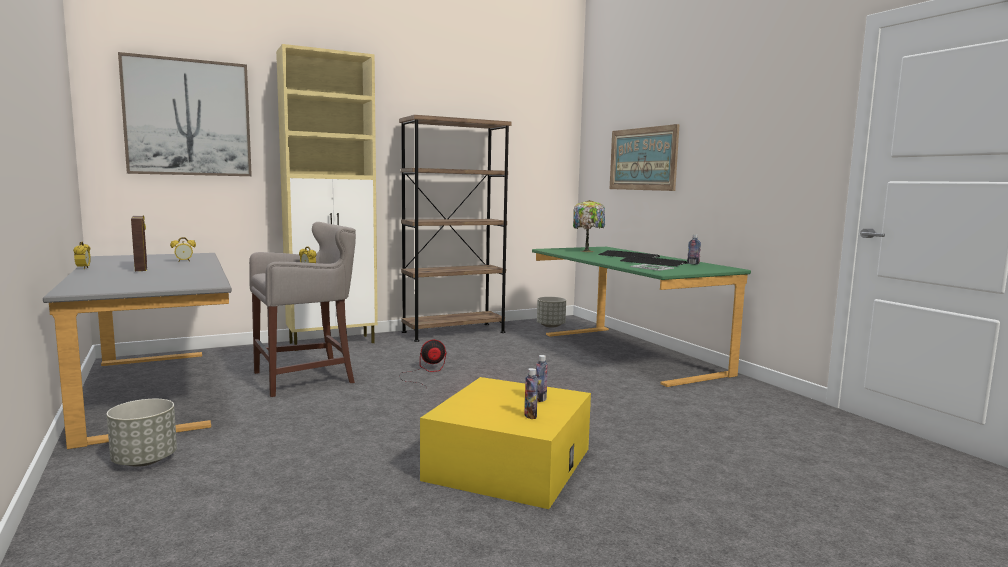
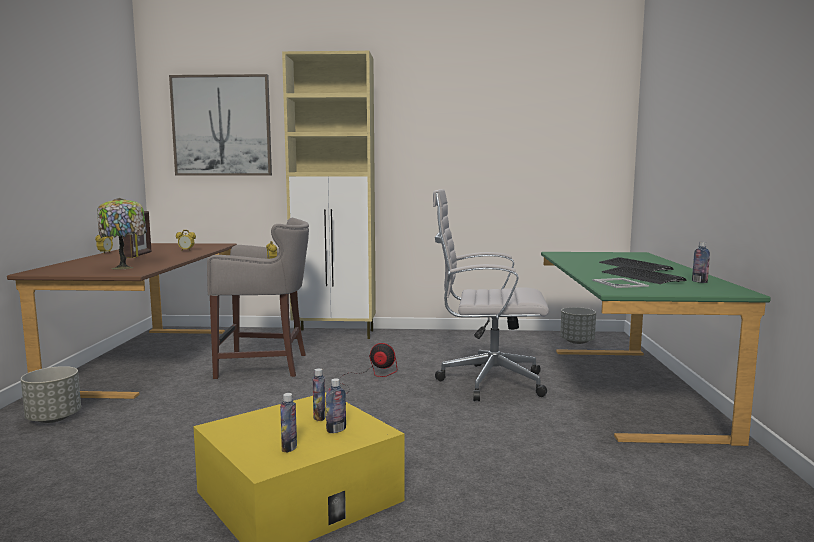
camera: 30 degrees right, 0 degrees up
grey desk [43,253,232,449] -> brown desk [7,243,237,399]
brown bookcase [399,115,512,342] -> none
table lamp [573,200,605,252] -> table lamp moved to [97,198,147,270]
picture [610,124,680,191] -> none
none -> bottle [313,368,326,421]
none -> white office chair [433,189,549,401]

